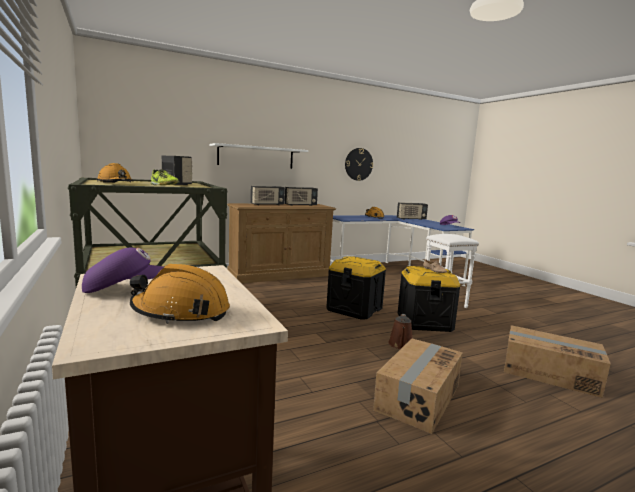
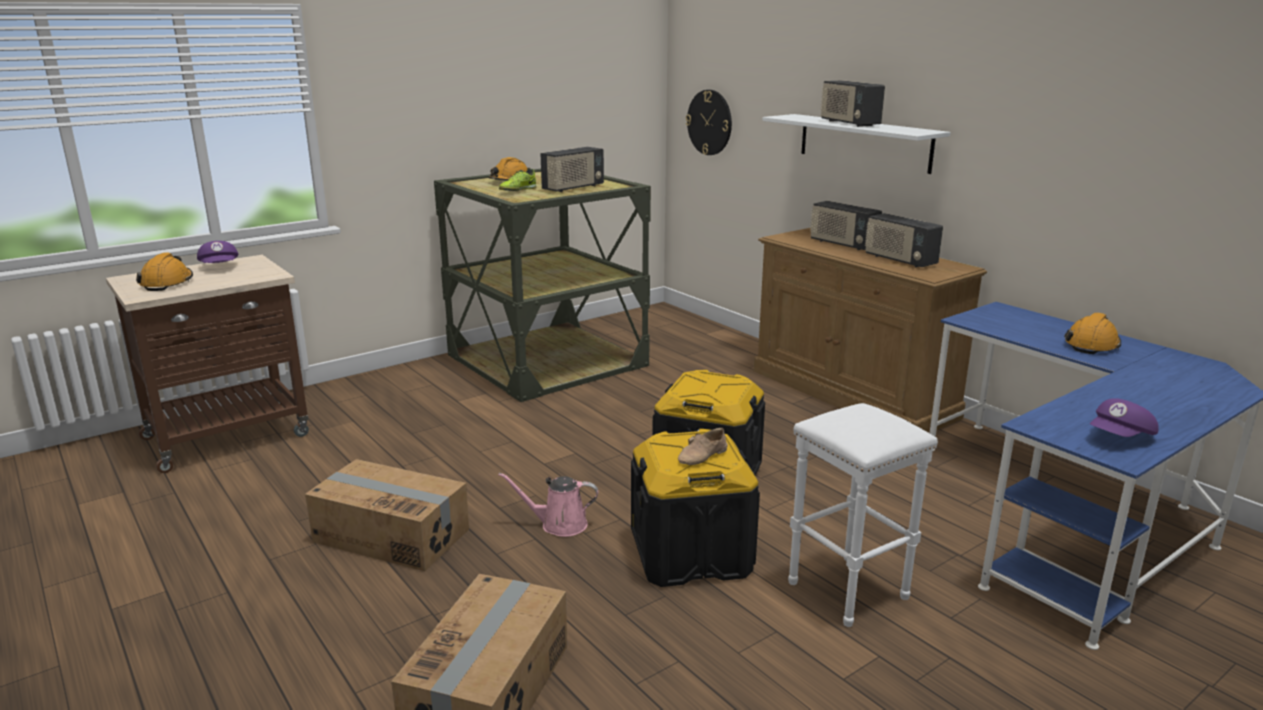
camera: 80 degrees right, 10 degrees up
wall clock [345,148,373,181] -> wall clock moved to [686,90,732,155]
brown watering can [388,314,413,349] -> pink watering can [498,473,598,537]
radio [397,202,428,220] -> radio moved to [820,80,885,127]

